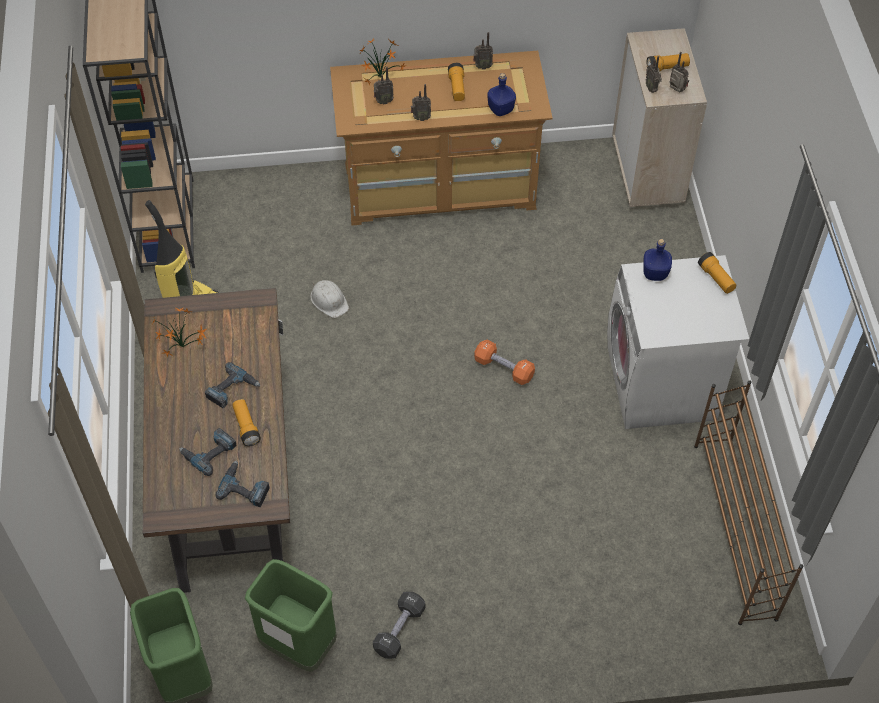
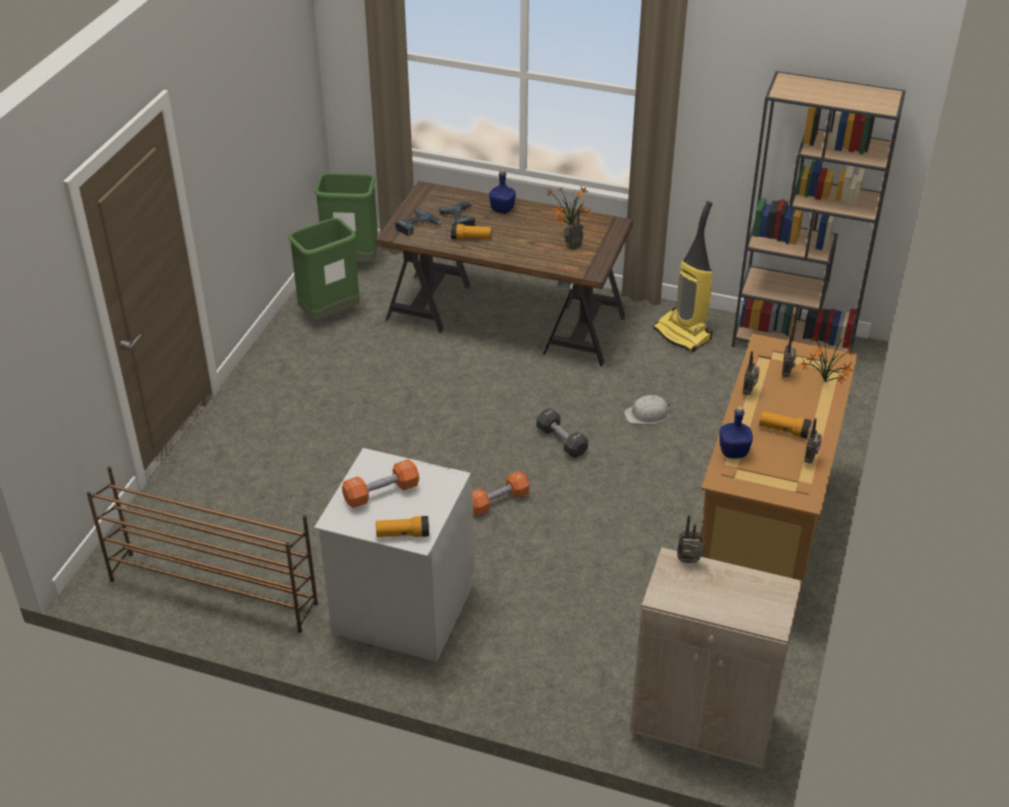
camera: 115 degrees right, 15 degrees down
power drill [205,362,260,408] -> none
black dumbbell [373,592,425,659] -> black dumbbell moved to [536,408,588,458]
blue bottle [643,239,672,281] -> blue bottle moved to [489,169,516,214]
flashlight [647,53,690,72] -> none
radio [669,52,689,93] -> radio moved to [564,208,583,250]
none -> orange dumbbell [342,459,419,508]

